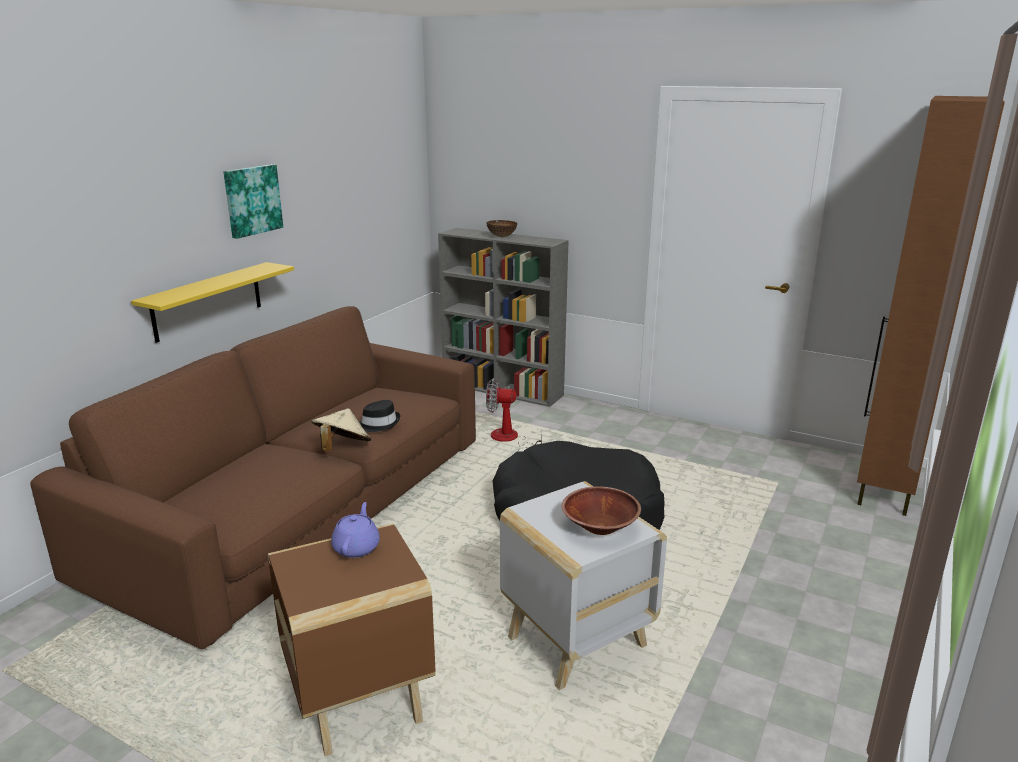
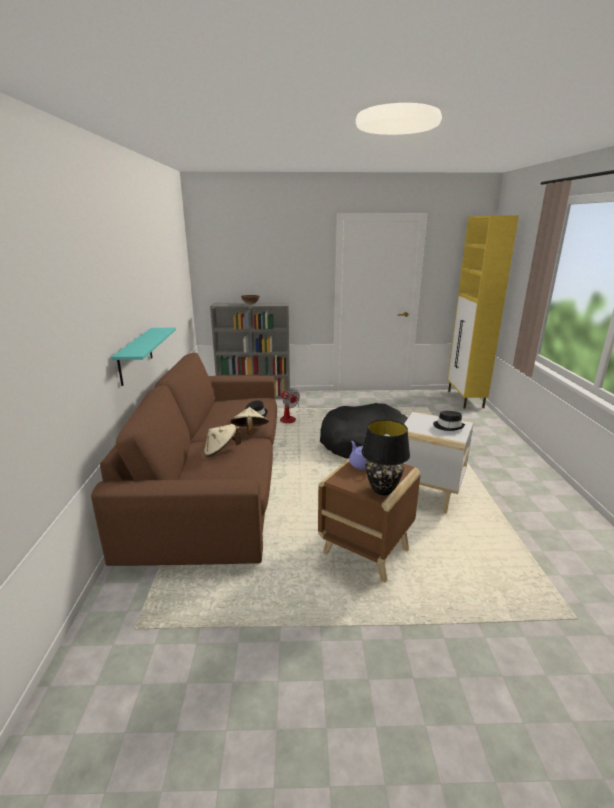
camera: 30 degrees left, 0 degrees up
yellow shelf [131,262,294,343] -> turquoise shelf [111,328,176,386]
picture [224,164,283,239] -> none
fan [486,378,542,448] -> fan turned 105 degrees counterclockwise [280,388,300,423]
brown bowl [562,486,641,535] -> black hat [433,411,465,431]
brown cabinet [857,96,1005,516] -> yellow cabinet [447,216,519,409]
none -> beige hat [204,424,241,457]
none -> black table lamp [362,420,410,495]

